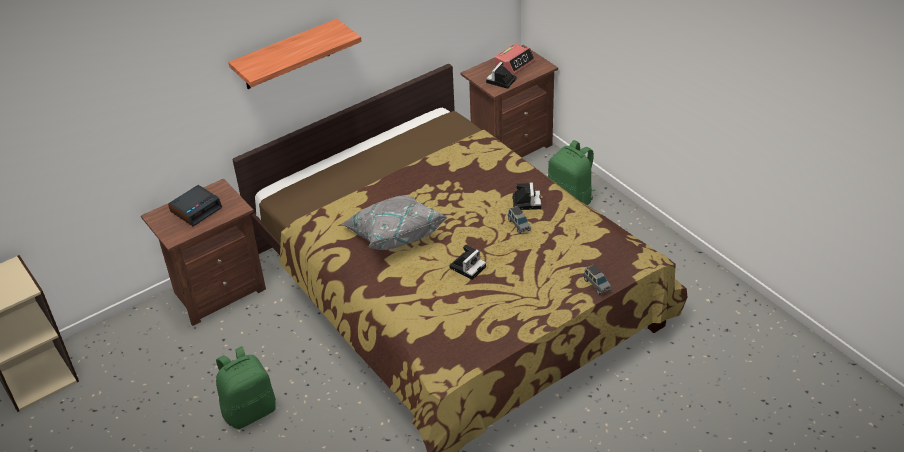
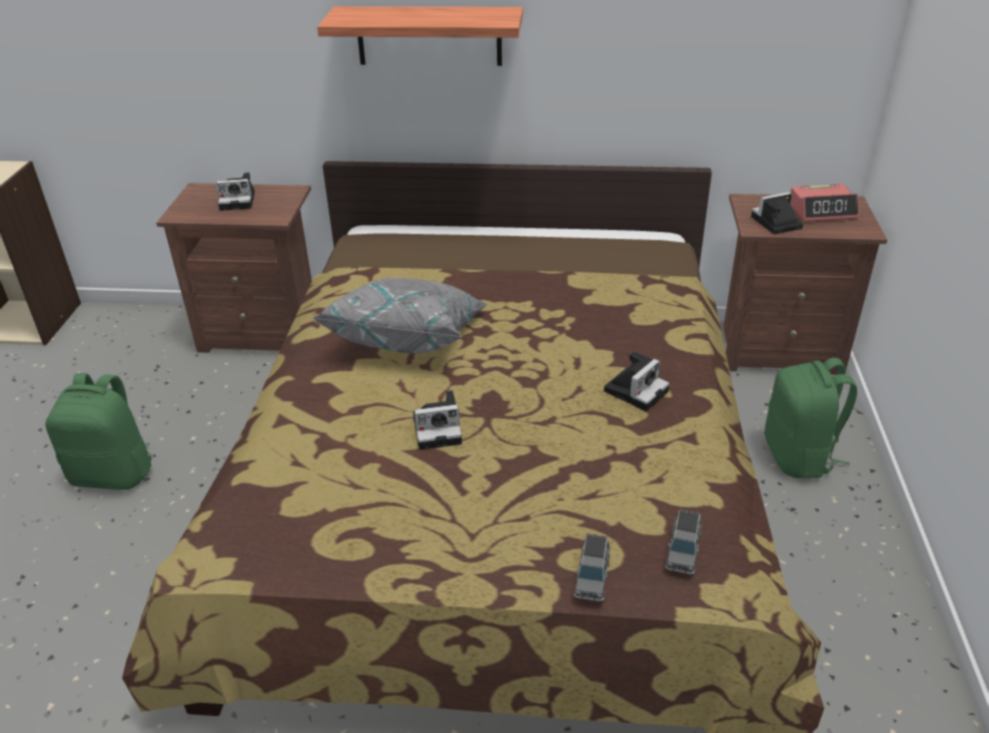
camera: 40 degrees right, 5 degrees down
alarm clock [168,185,222,226] -> camera [216,172,255,211]
grey toy car [508,206,531,234] -> grey toy car moved to [665,509,701,576]

